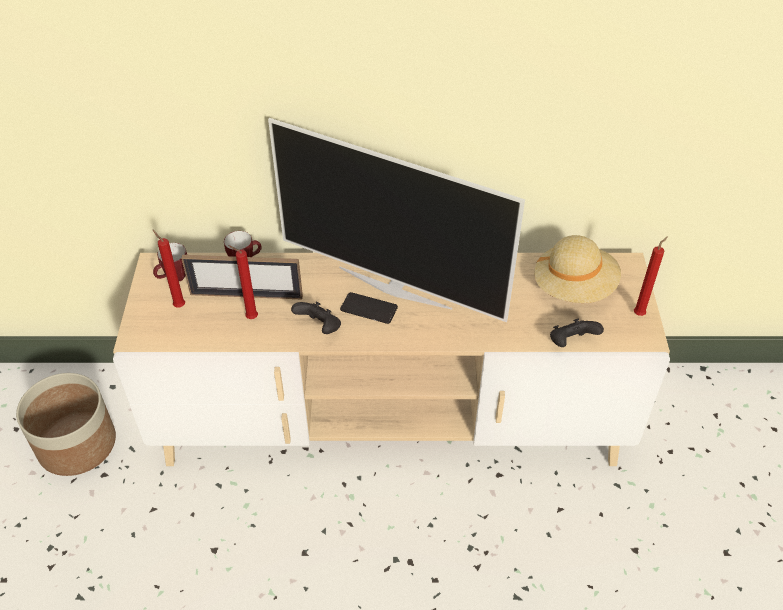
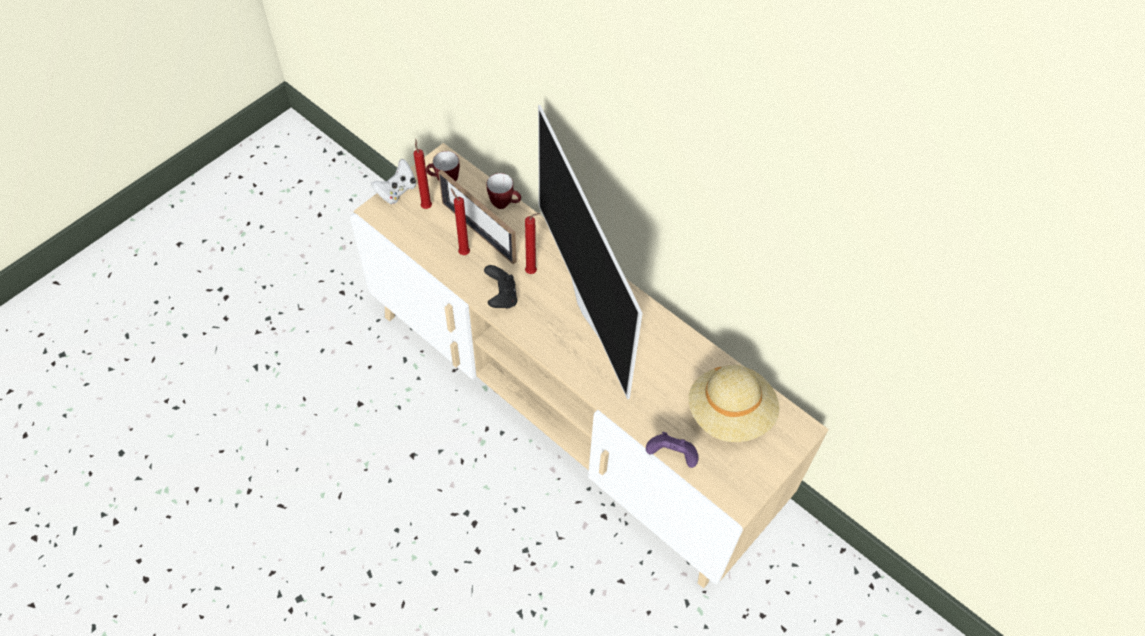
camera: 40 degrees right, 10 degrees up
planter [16,373,116,476] -> none
phone [340,292,398,324] -> none
black game controller [550,319,604,347] -> purple game controller [646,432,699,468]
red candle [634,236,668,316] -> red candle moved to [525,213,541,274]
none -> white game controller [371,159,416,204]

